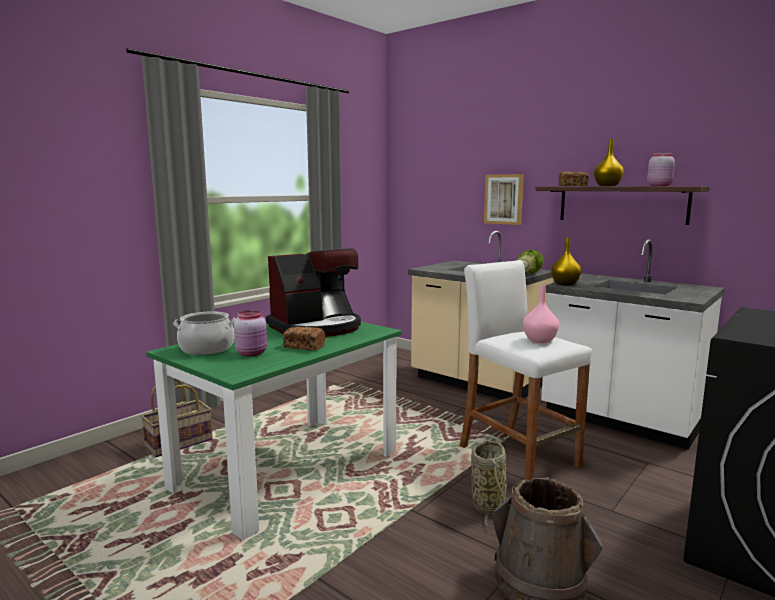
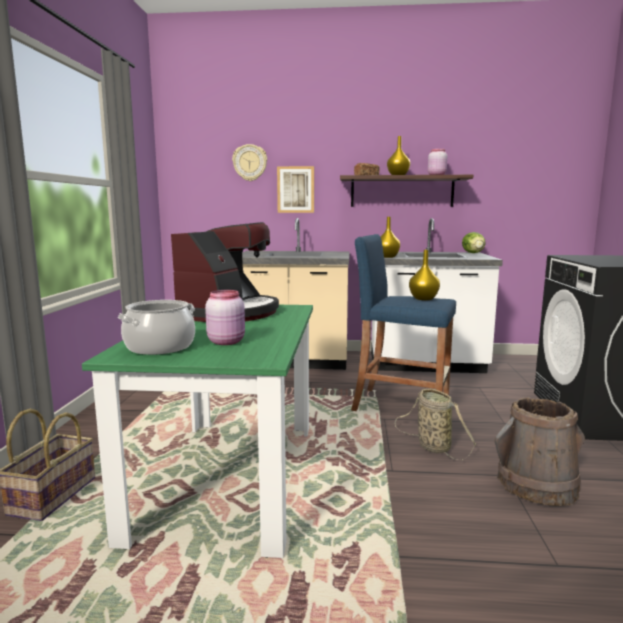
camera: 35 degrees left, 0 degrees up
bread [283,327,325,350] -> none
white stool [460,260,592,480] -> blue stool [351,234,456,411]
lettuce [518,249,544,273] -> lettuce moved to [462,232,486,253]
pink vase [523,285,559,343] -> yellow vase [409,250,440,300]
none -> wall clock [232,144,267,181]

